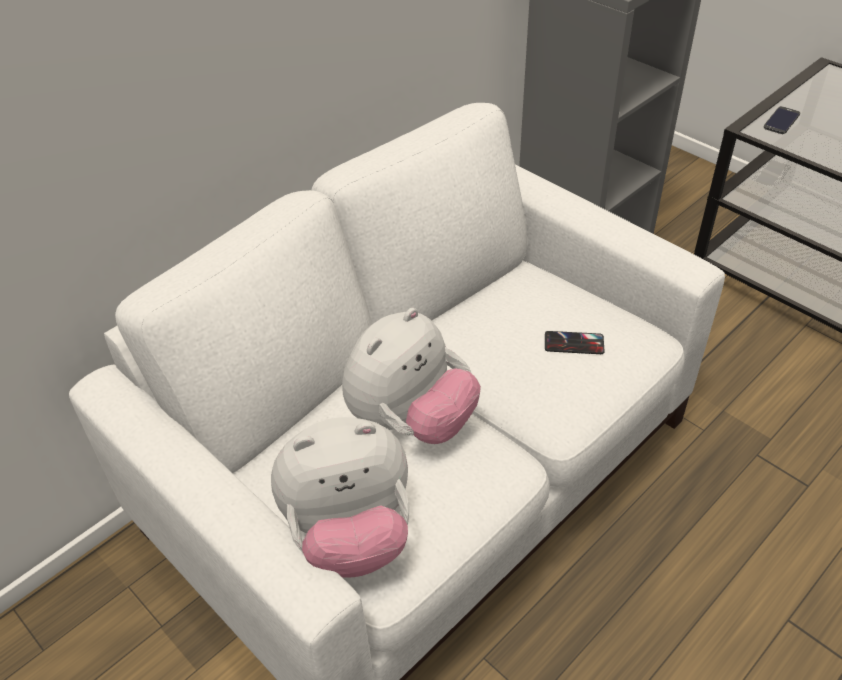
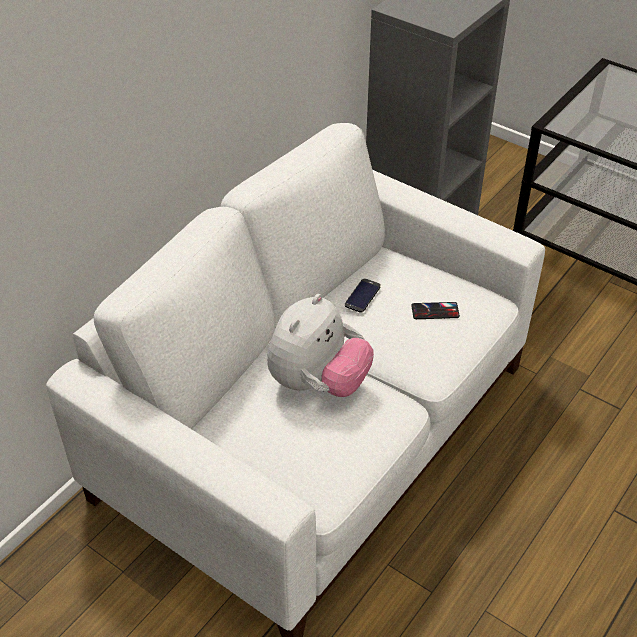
camera: 10 degrees left, 0 degrees up
plush toy [271,417,410,578] -> none
phone [764,106,800,134] -> phone moved to [345,278,381,312]

